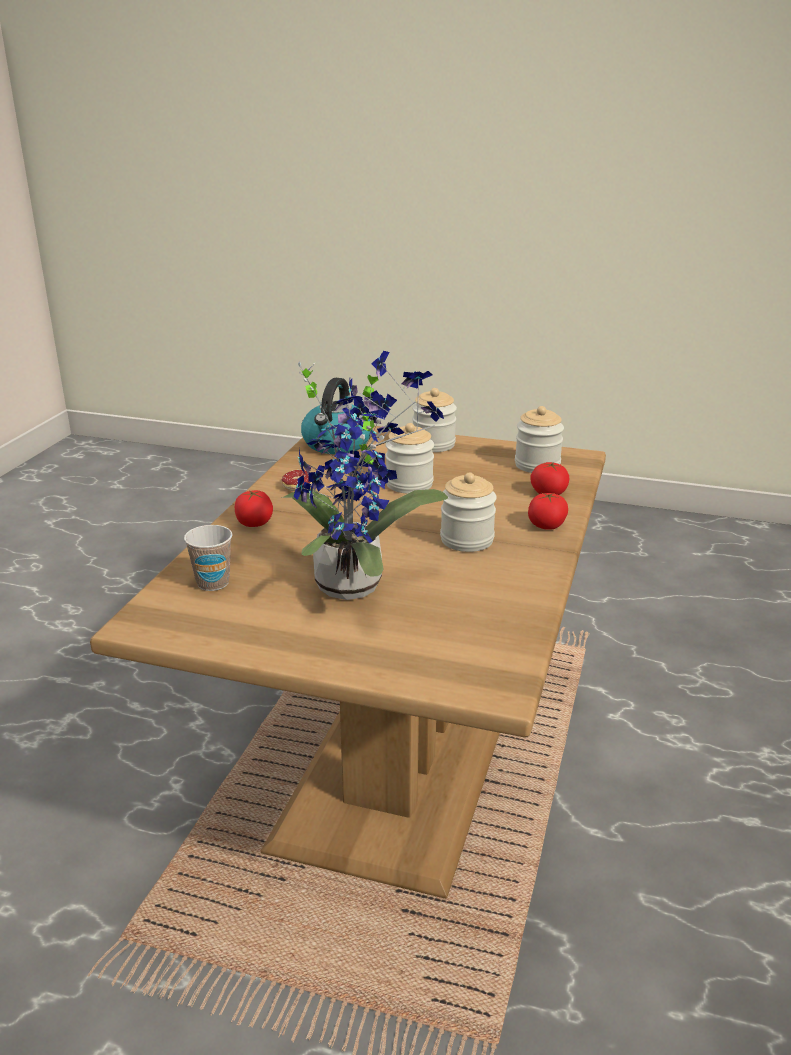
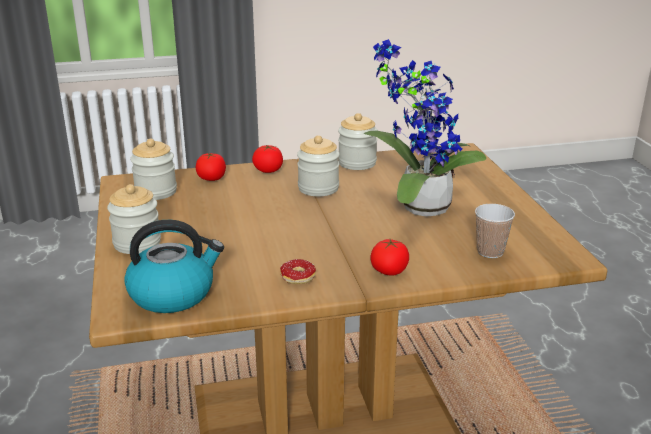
camera: 120 degrees left, 0 degrees up
jar [385,423,434,493] -> jar moved to [338,113,378,170]

